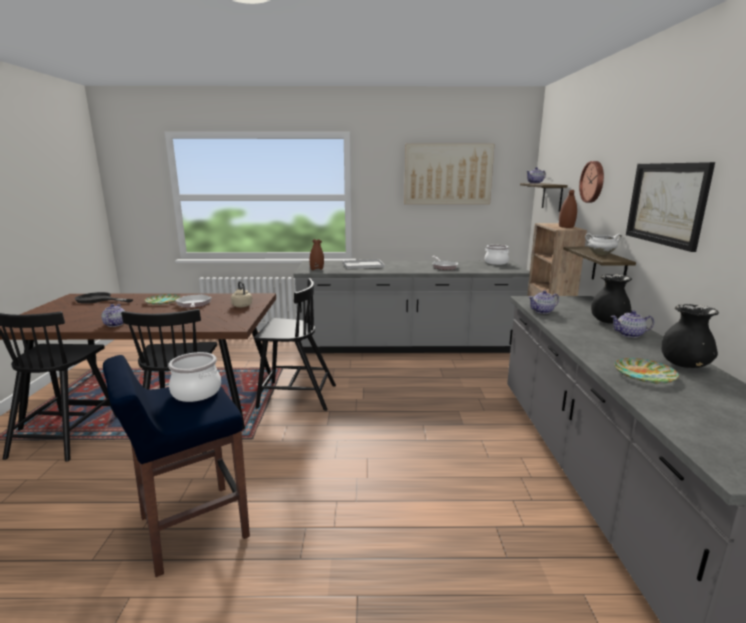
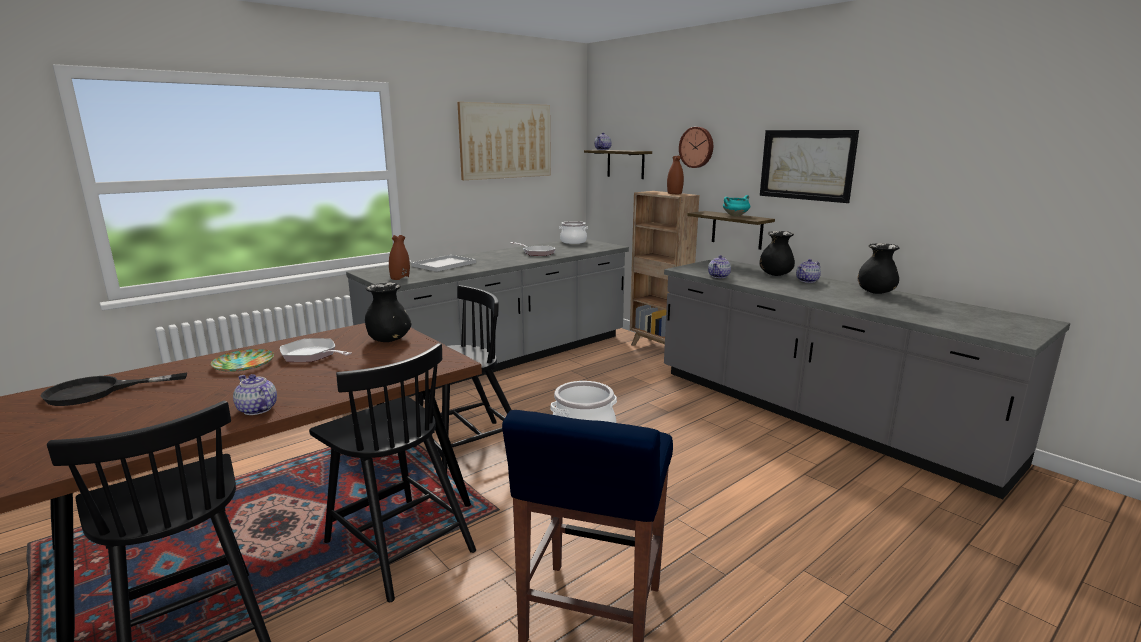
camera: 40 degrees left, 0 degrees up
beige kettle [231,281,252,307] -> black vase [365,282,411,342]
white cooking pot [585,233,622,255] -> turquoise cooking pot [723,195,750,216]
plate [614,358,679,384] -> none

